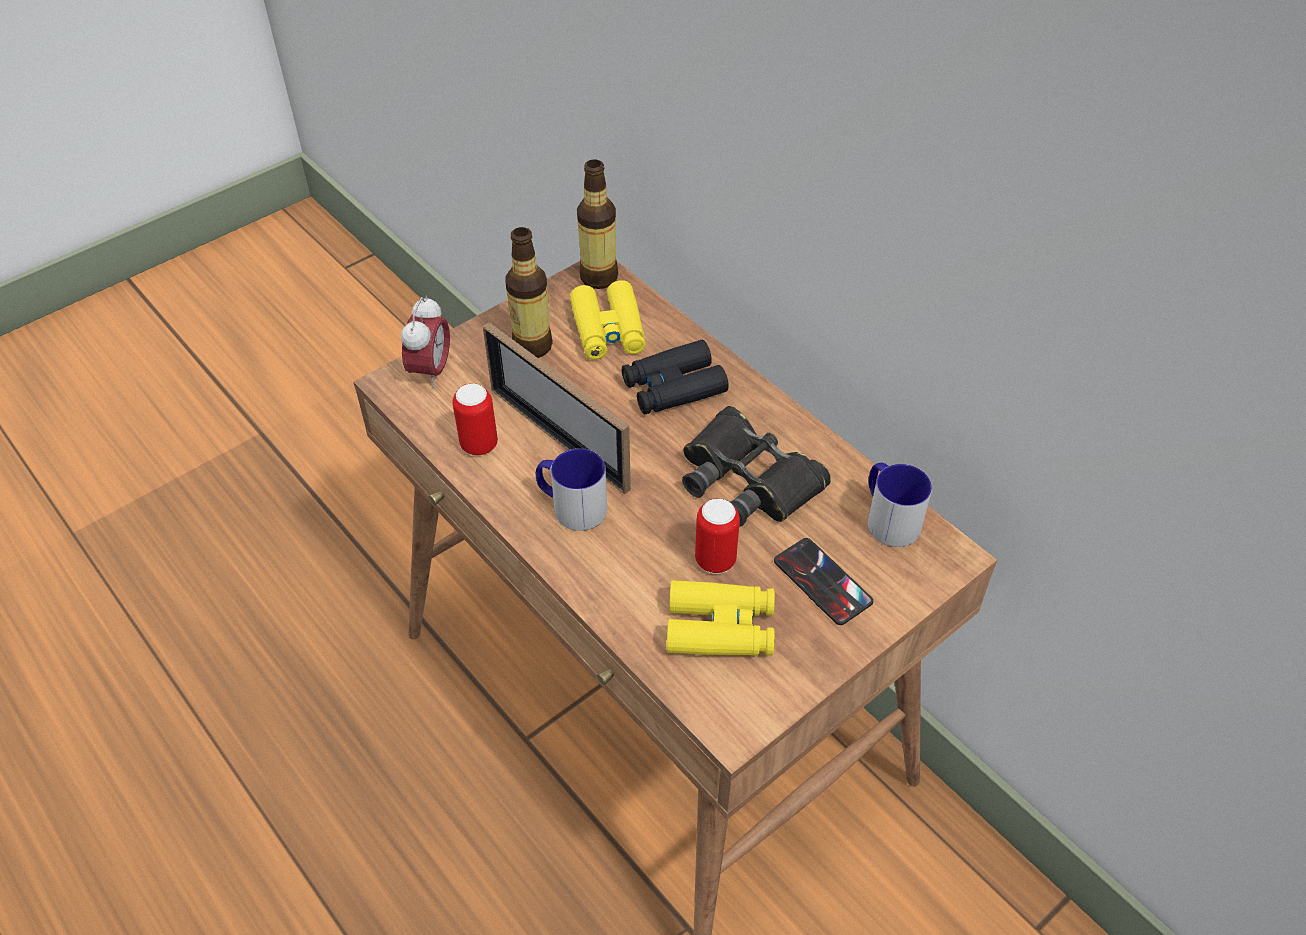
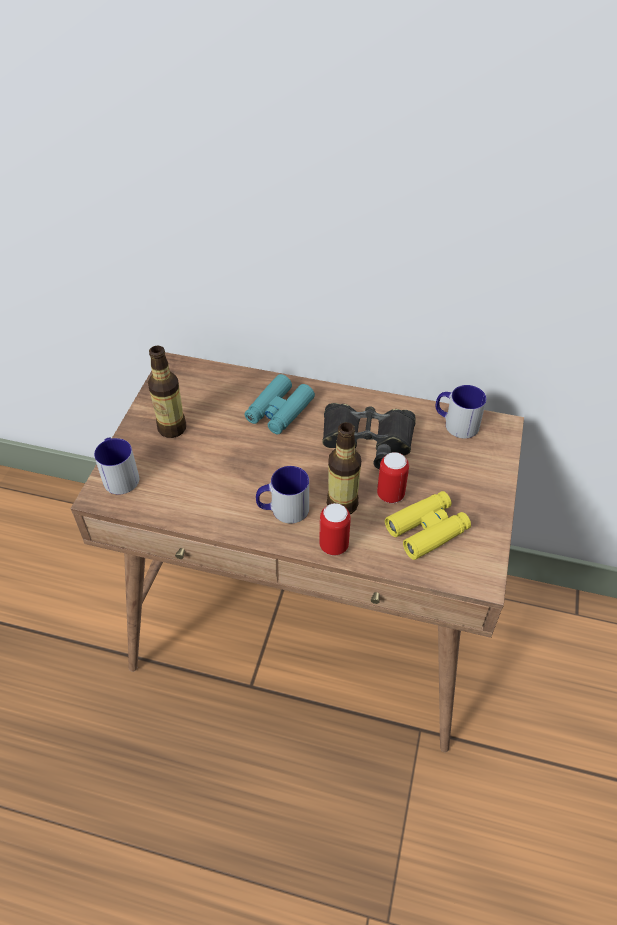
camera: 35 degrees left, 0 degrees up
alarm clock [401,295,450,388] -> mug [94,438,139,495]
can [453,383,498,455] -> can moved to [319,503,351,555]
picture frame [483,322,631,494] -> none
yellow binoculars [570,280,646,360] -> none
bottle [577,159,618,289] -> bottle moved to [327,422,361,514]
black binoculars [622,340,729,414] -> turquoise binoculars [245,374,315,434]
phone [774,538,873,625] -> none

